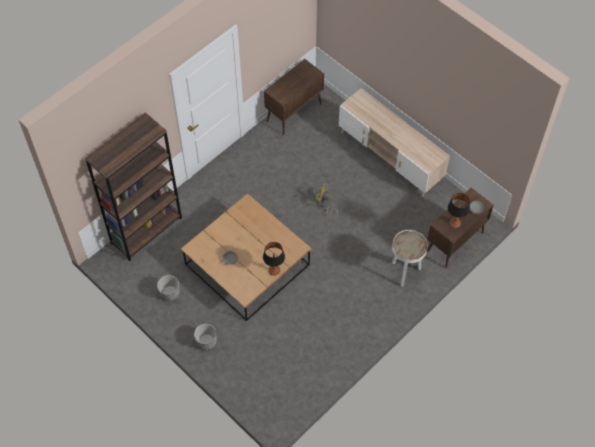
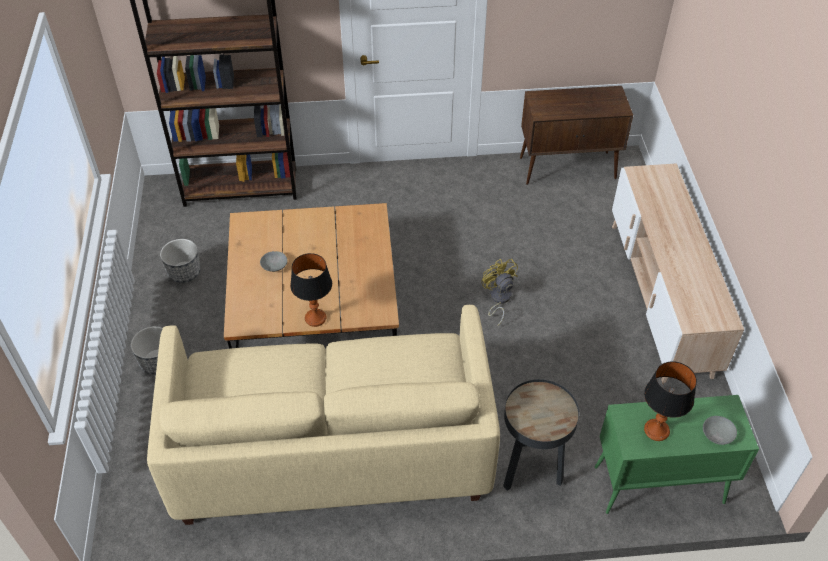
camera: 40 degrees right, 10 degrees down
white side table [392,230,428,287] -> black side table [503,379,579,491]
brown cabinet [427,188,494,268] -> green cabinet [595,395,759,514]
none -> beige sofa [147,305,500,525]

